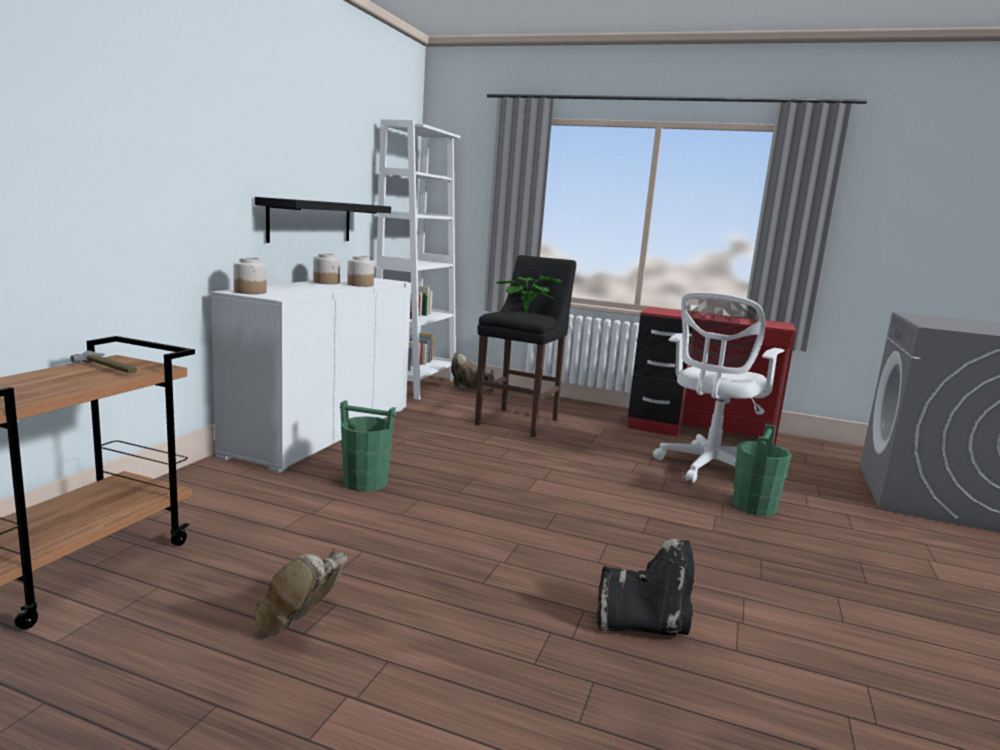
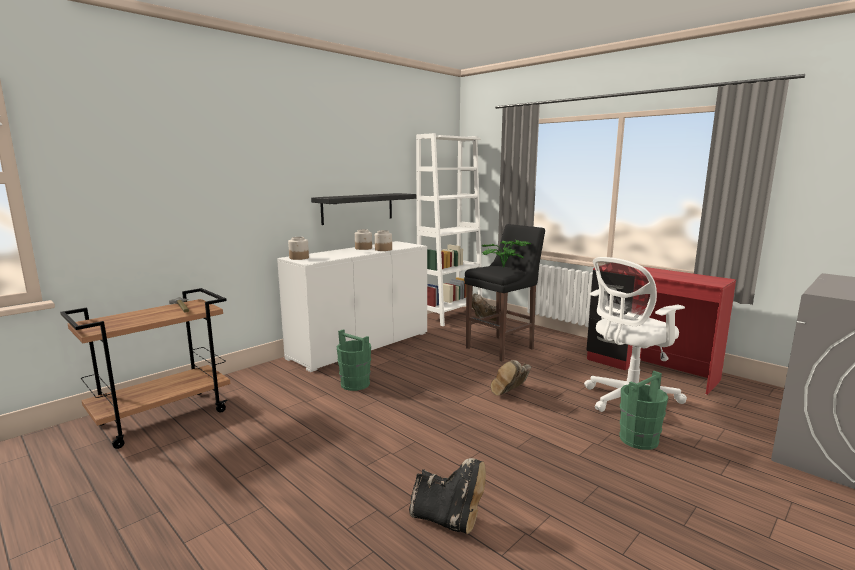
camera: 25 degrees right, 0 degrees up
brown boot [255,548,348,636] -> brown boot moved to [491,360,531,396]

